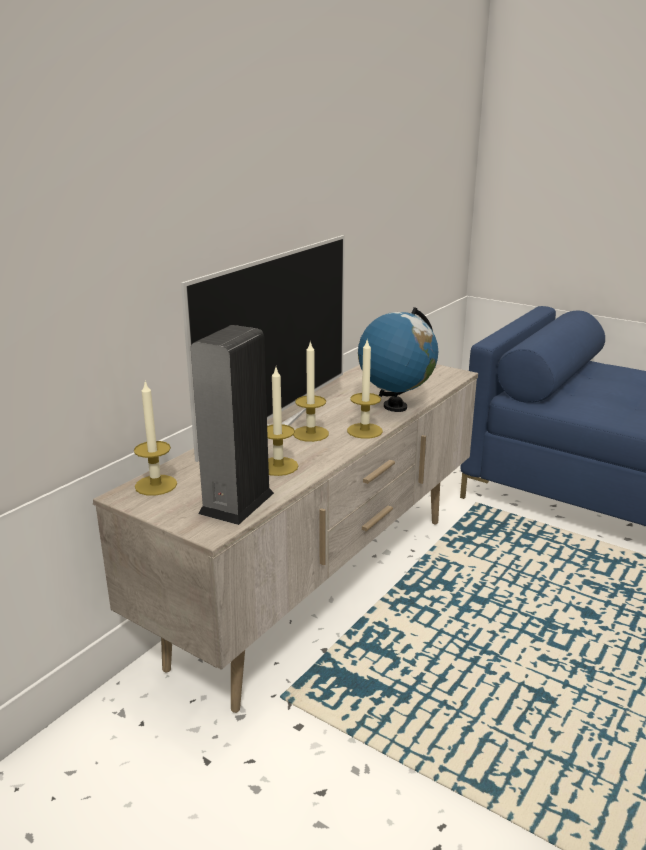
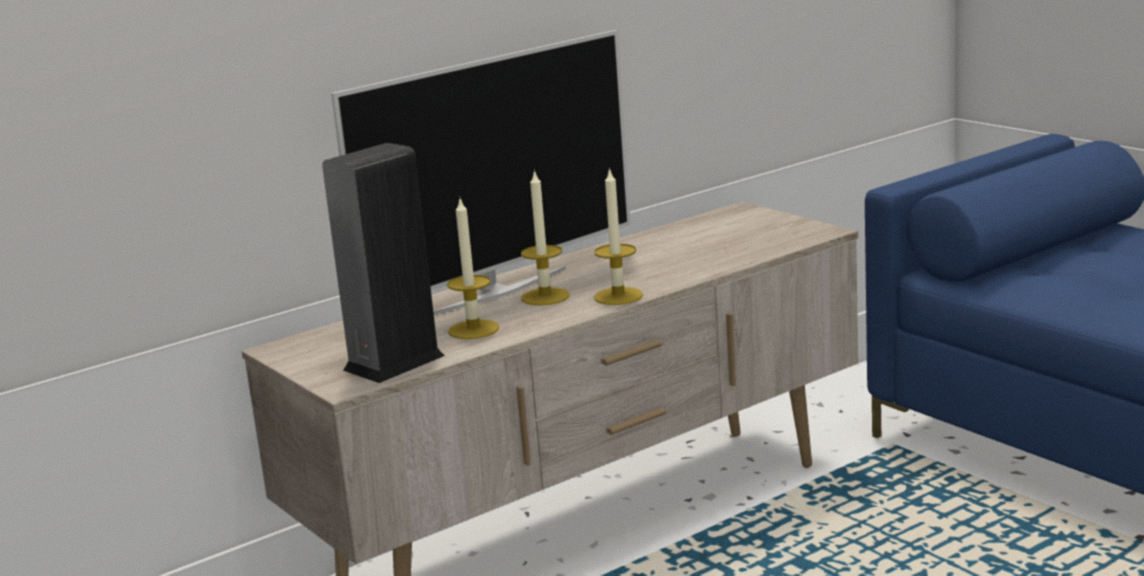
camera: 20 degrees right, 5 degrees down
candle [134,380,177,496] -> none
globe [358,307,438,412] -> none

